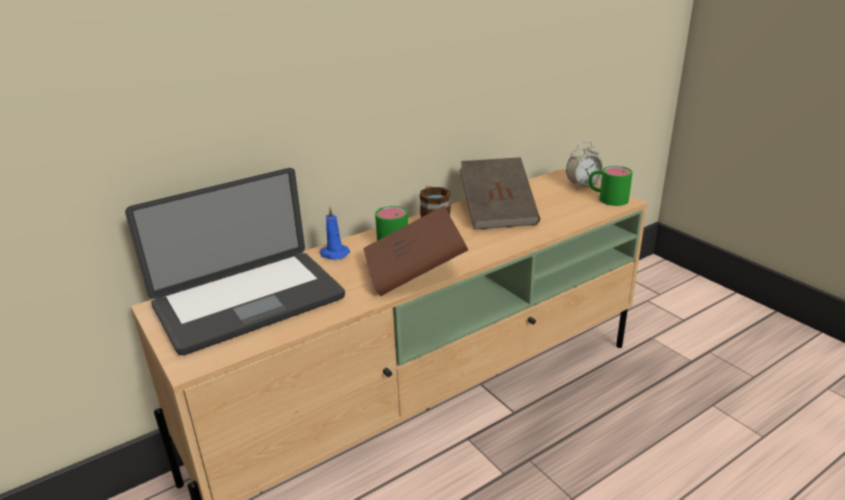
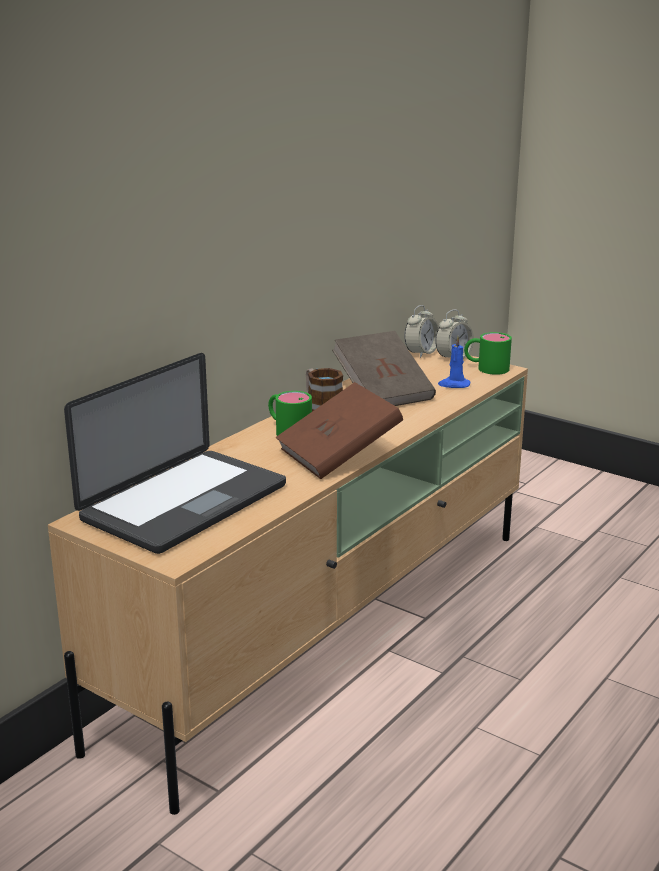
camera: 20 degrees left, 5 degrees down
blue candle [320,207,350,260] -> blue candle moved to [438,336,470,388]
none -> alarm clock [404,305,439,358]

